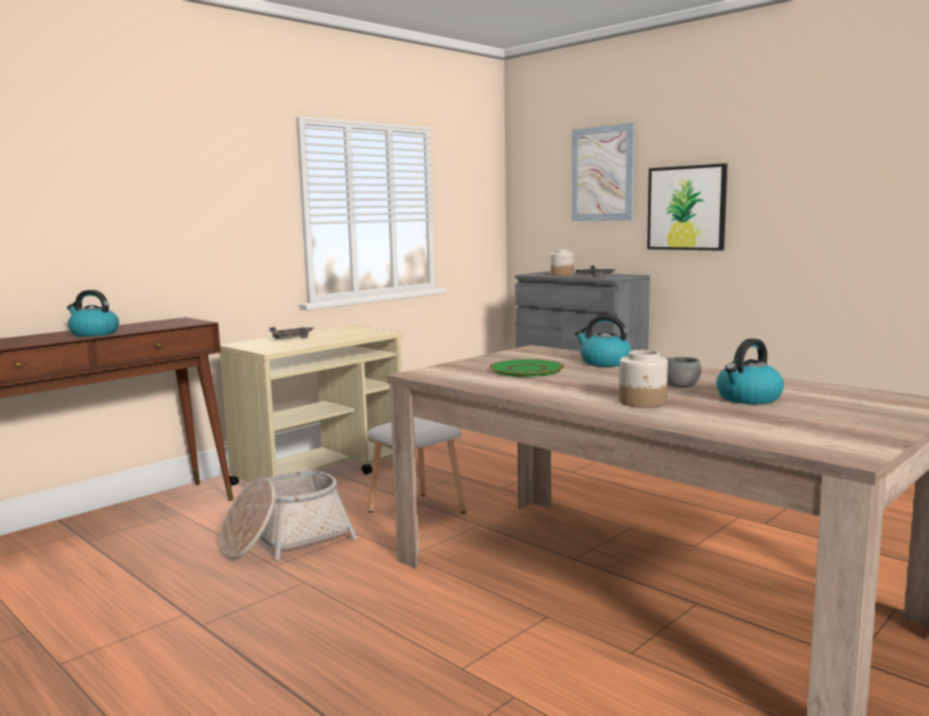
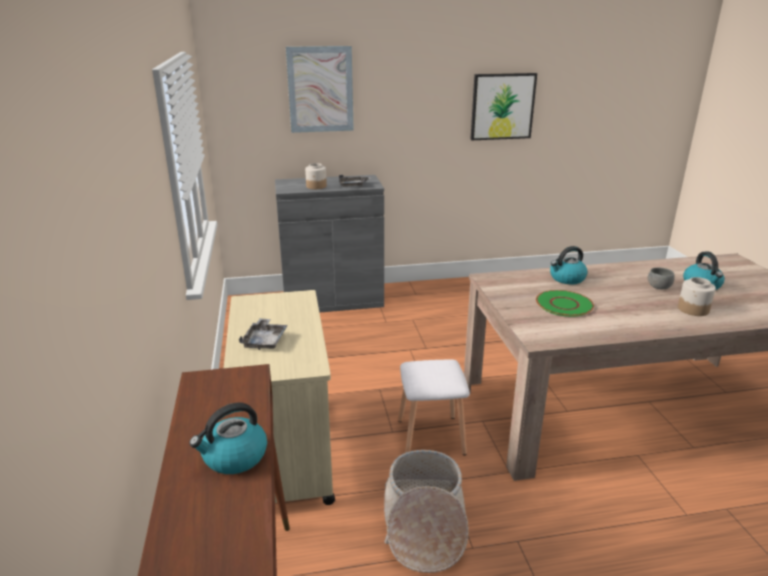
camera: 55 degrees left, 15 degrees up
picture [647,163,727,251] -> picture moved to [470,73,537,140]

